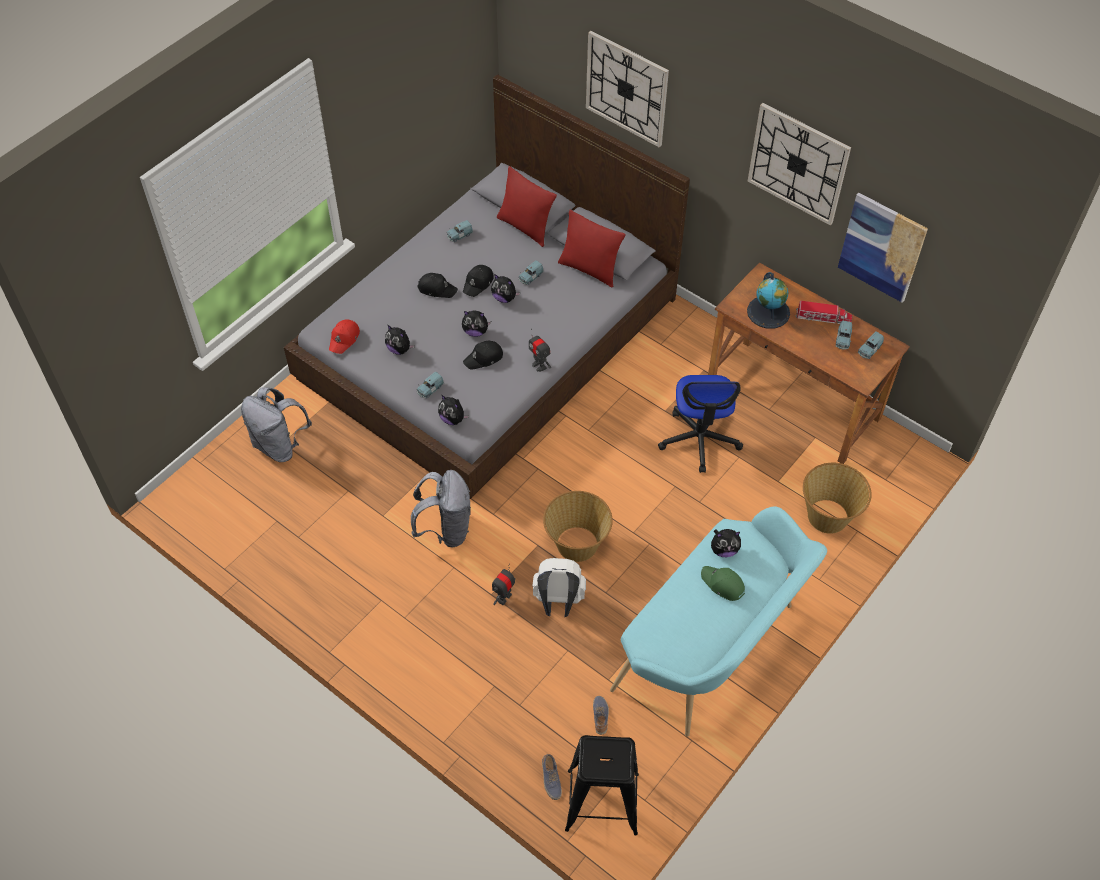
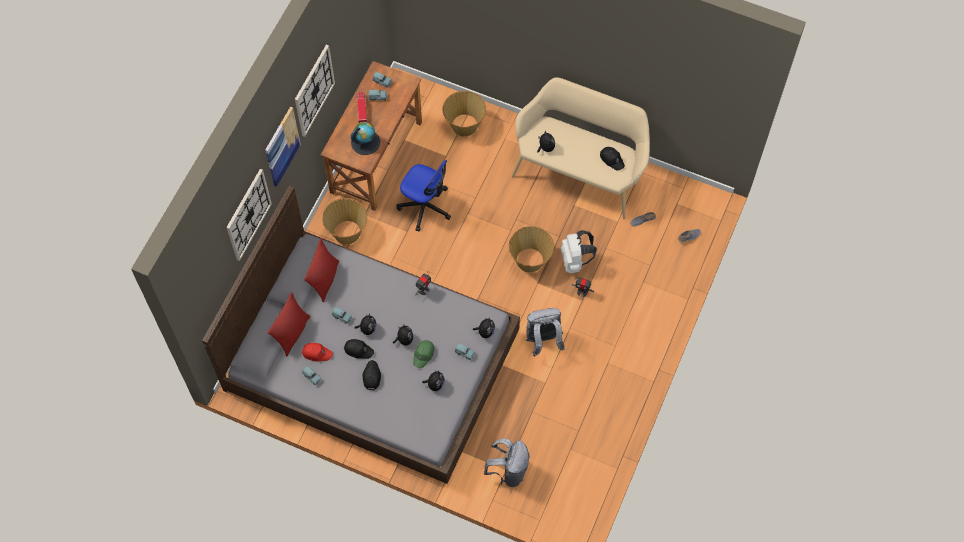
camera: 105 degrees left, 10 degrees up
red cap [329,319,360,354] -> red cap moved to [302,343,333,362]
black cap [463,341,503,370] -> black cap moved to [600,147,625,171]
black stool [565,735,639,836] -> none
turquoise bench [610,506,827,736] -> beige bench [512,77,650,219]
office chair [658,375,743,473] -> office chair turned 45 degrees clockwise [397,160,451,232]
green cap [701,566,745,601] -> green cap moved to [413,340,435,368]
picture [838,193,928,303] -> picture moved to [265,107,301,187]
none -> basket [322,198,367,245]

